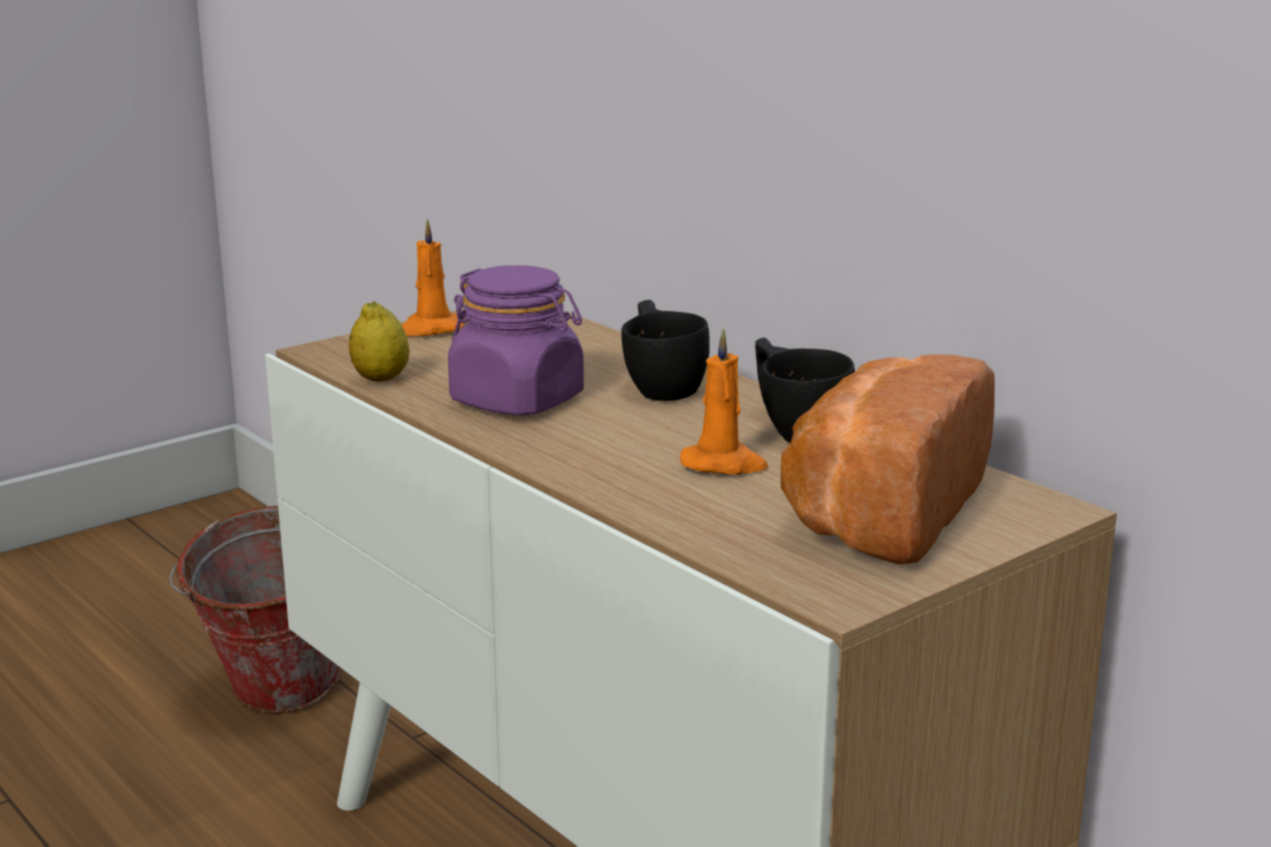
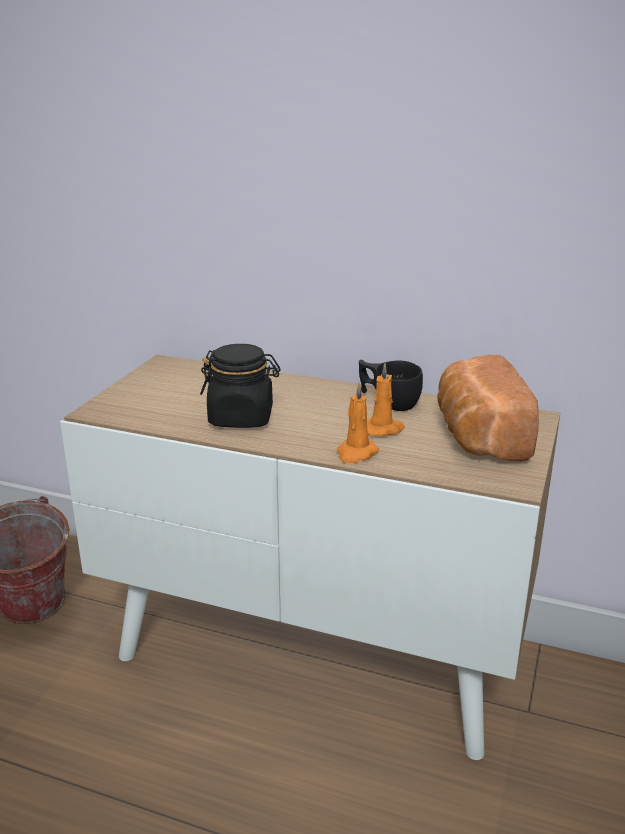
camera: 30 degrees left, 5 degrees up
lemon [349,301,410,382] -> none
orange candle [402,219,465,337] -> orange candle moved to [337,383,379,464]
purple jar [448,265,584,416] -> black jar [200,344,281,428]
black cup [621,300,710,401] -> none

